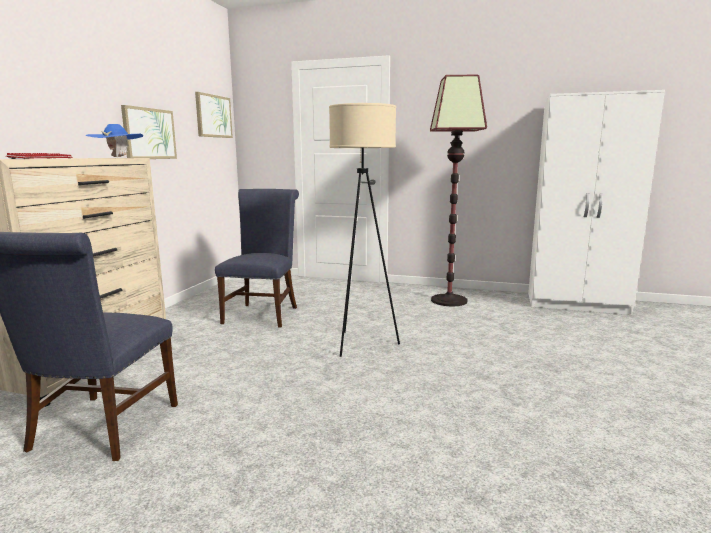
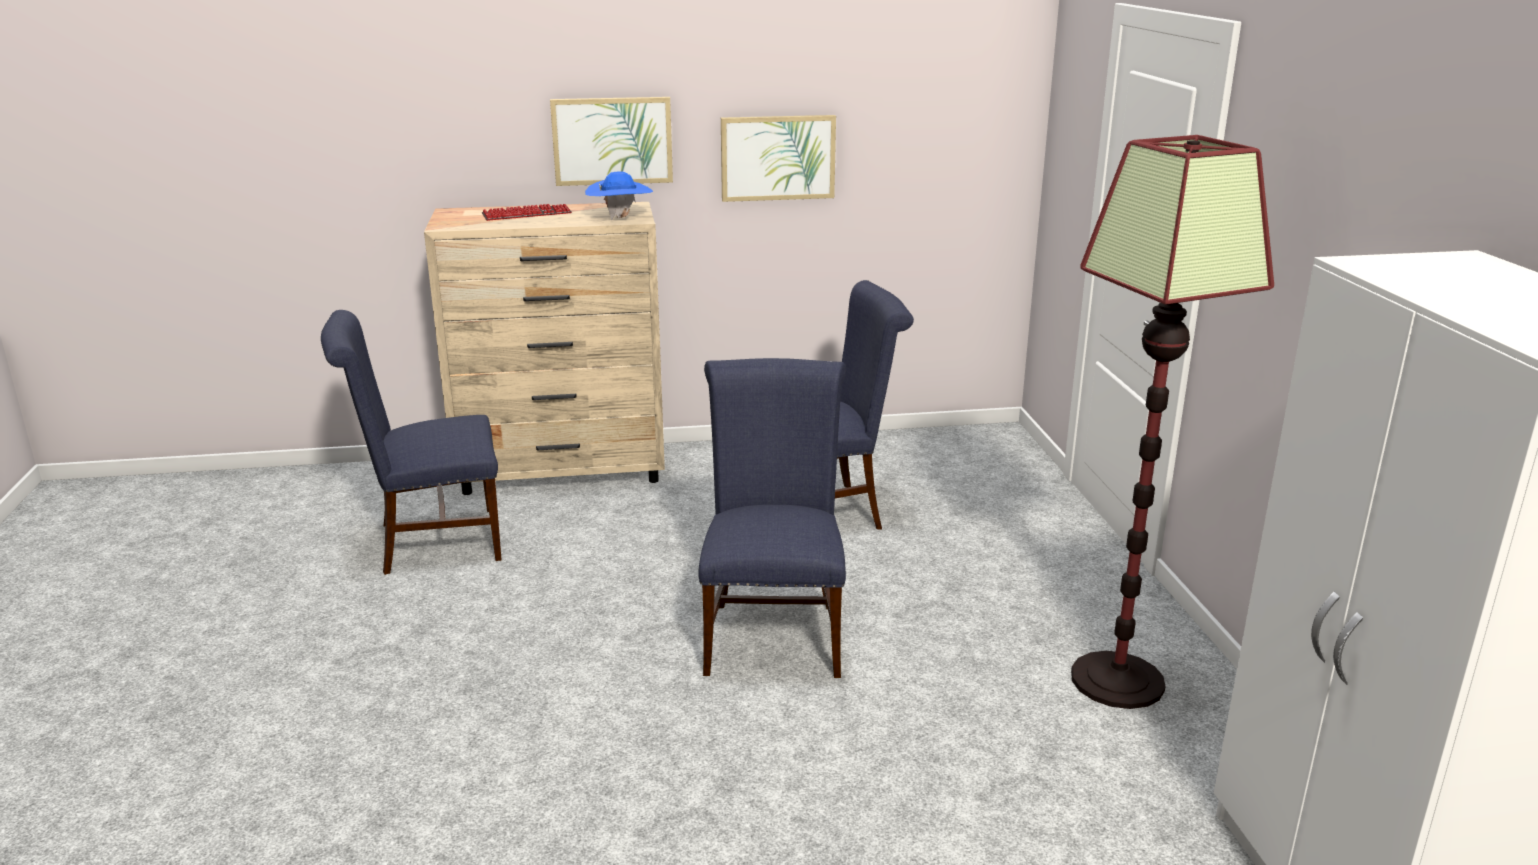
camera: 65 degrees right, 10 degrees up
picture [195,92,233,138] -> picture moved to [550,97,673,186]
beige floor lamp [329,103,400,357] -> blue chair [698,358,846,678]

